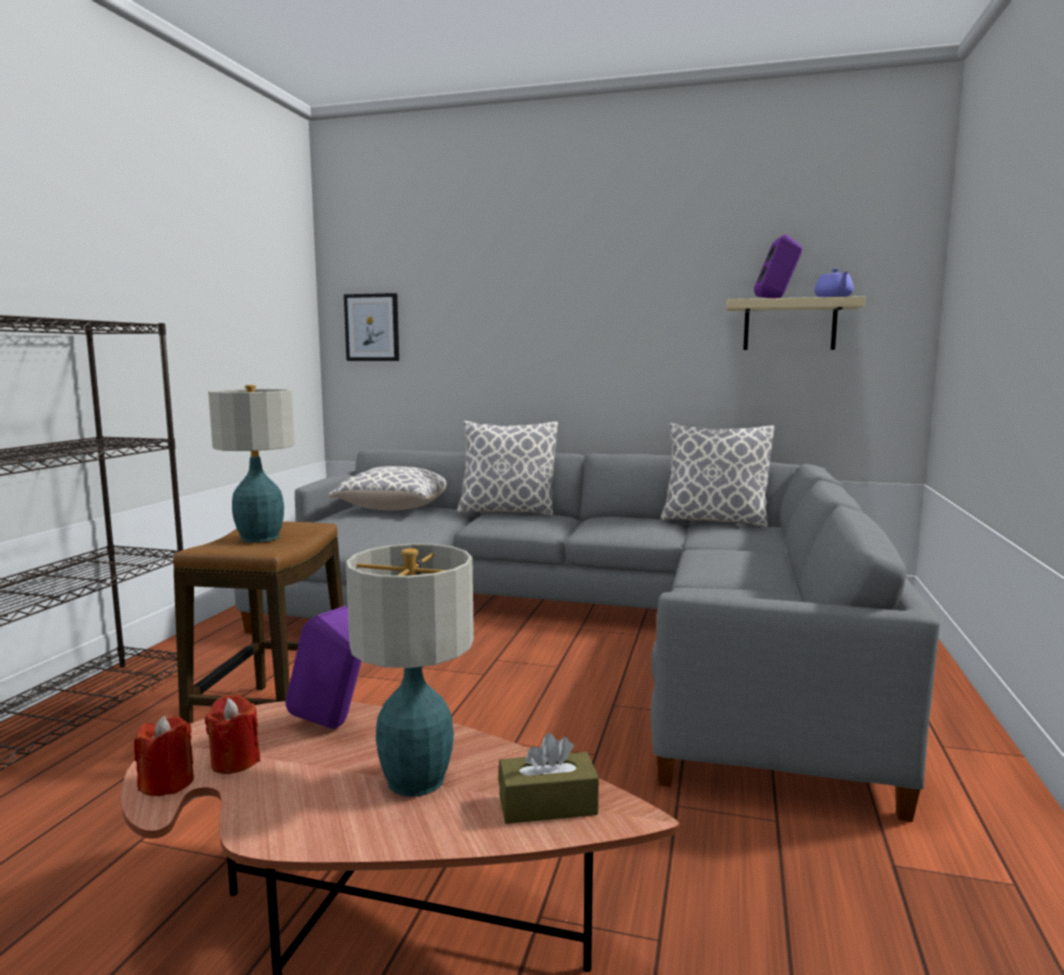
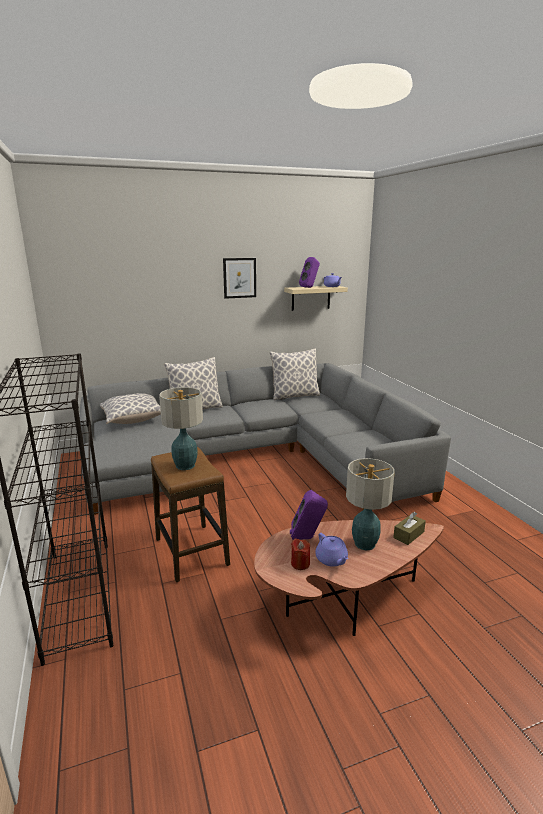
camera: 35 degrees left, 10 degrees up
red candle [134,716,194,796] -> none
picture [344,293,399,361] -> picture moved to [223,258,256,299]
none -> purple teapot [315,533,348,567]

